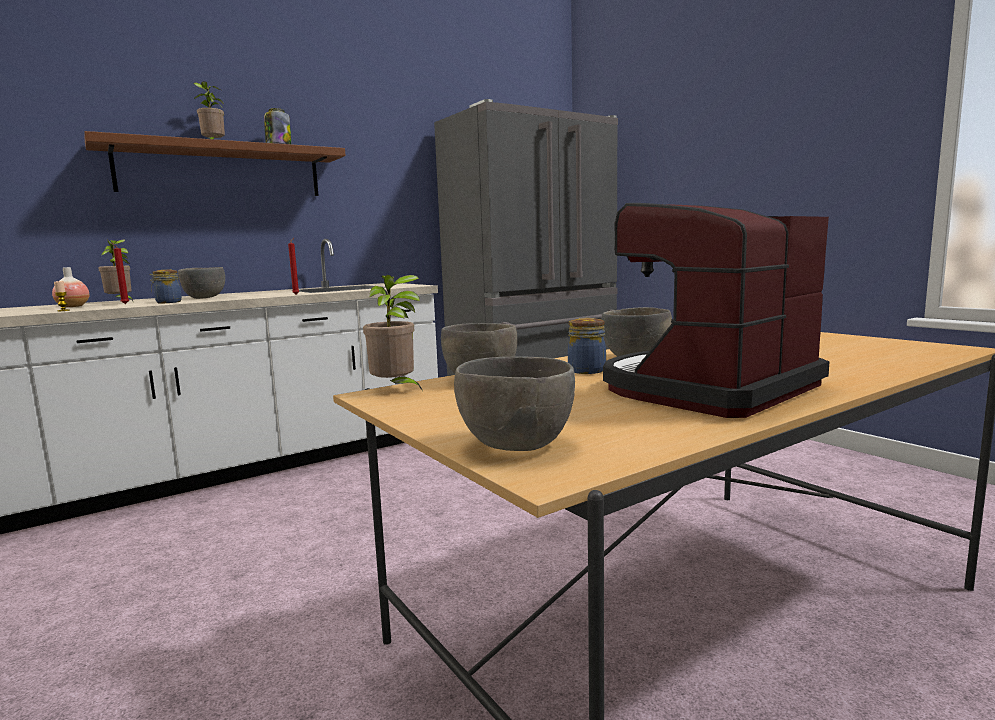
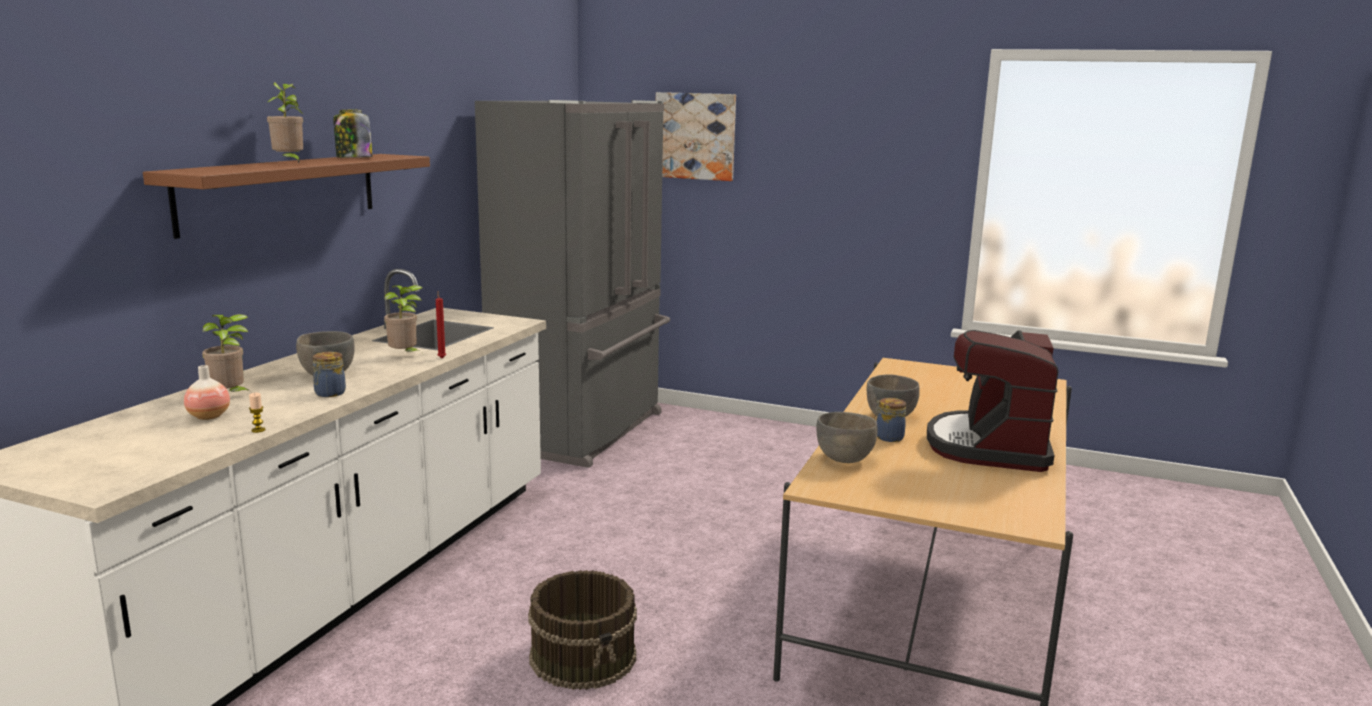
camera: 35 degrees left, 5 degrees up
red candle [112,243,129,304] -> none
potted plant [363,275,423,391] -> potted plant moved to [384,285,423,352]
grey bowl [454,356,575,451] -> none
none -> brown bucket [528,570,637,690]
none -> picture [656,92,736,181]

